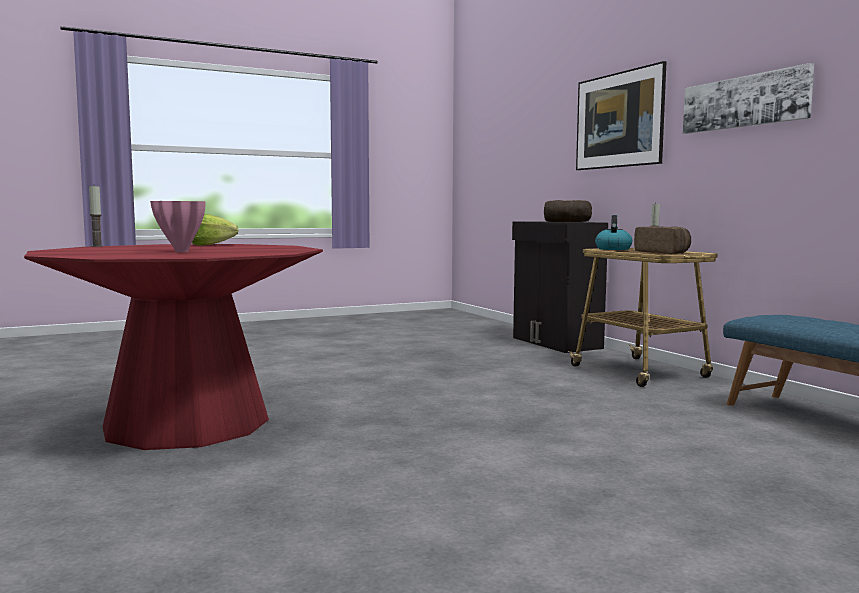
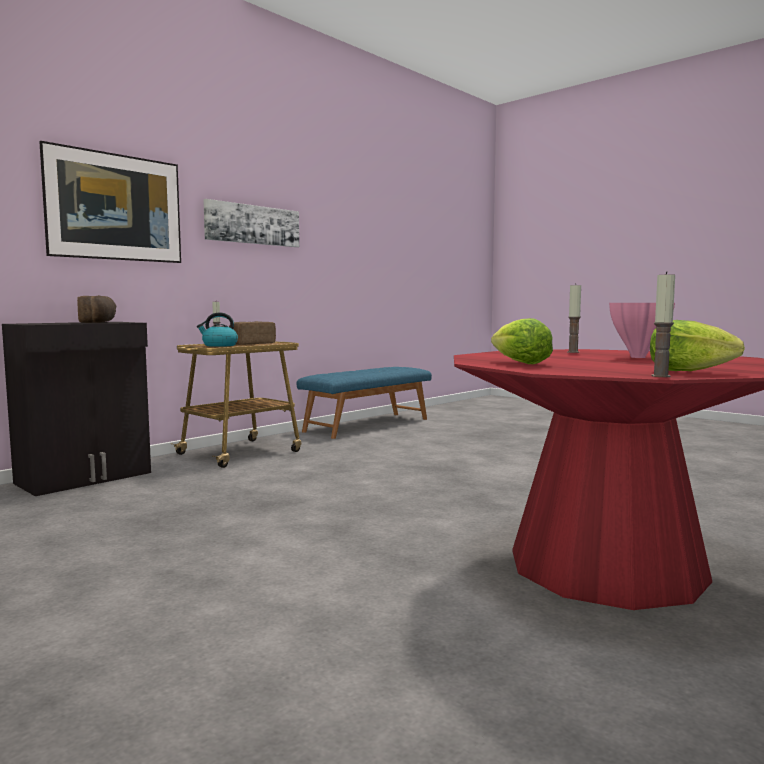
camera: 110 degrees left, 0 degrees up
none -> candle [567,283,581,353]
none -> lettuce [650,320,745,371]

